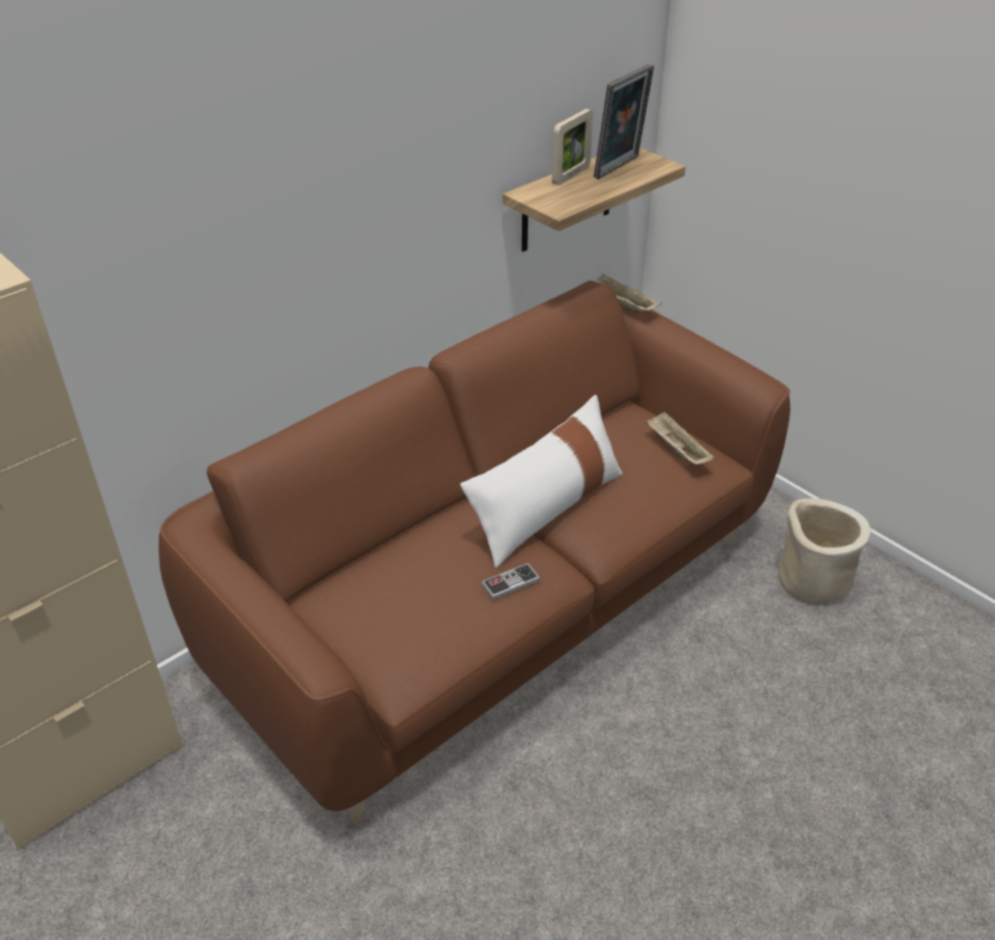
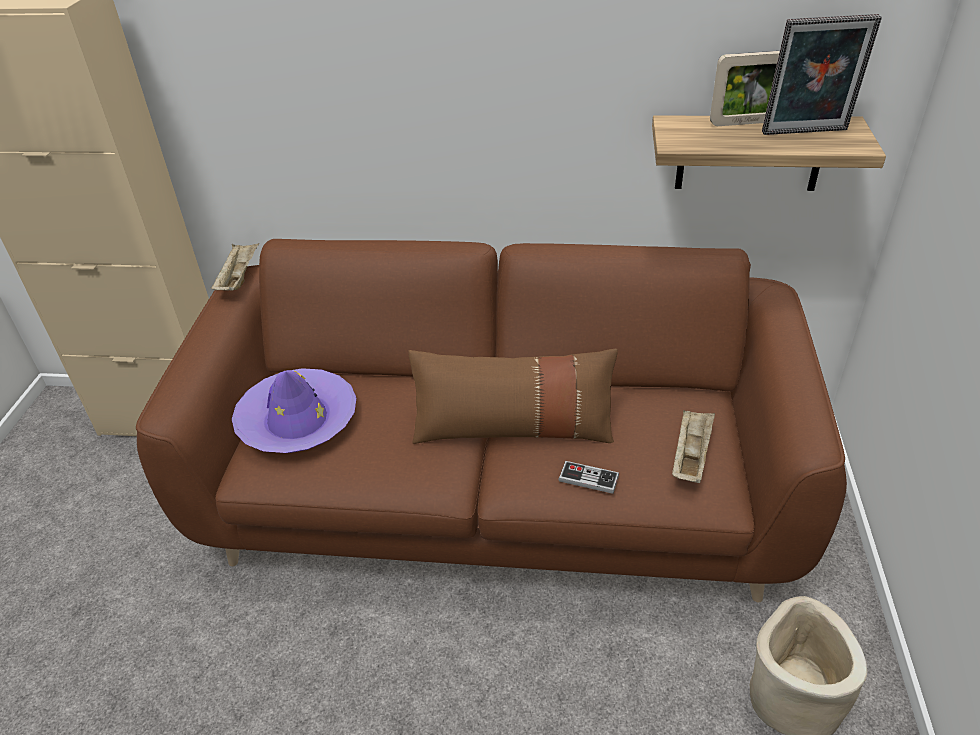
camera: 50 degrees right, 0 degrees up
white pillow [460,395,623,568] -> brown pillow [408,349,618,444]
game controller [481,563,540,600] -> game controller moved to [558,461,619,494]
beige tray [595,274,662,313] -> beige tray moved to [211,243,259,291]
none -> purple hat [232,368,356,453]

